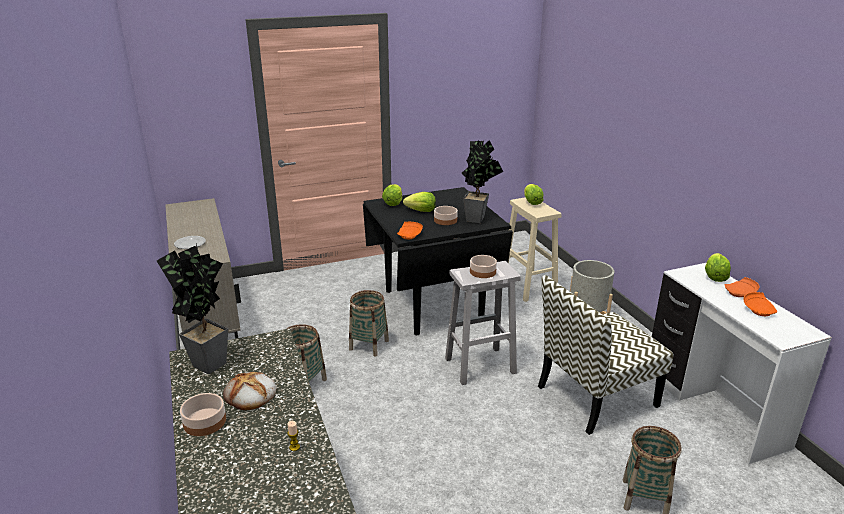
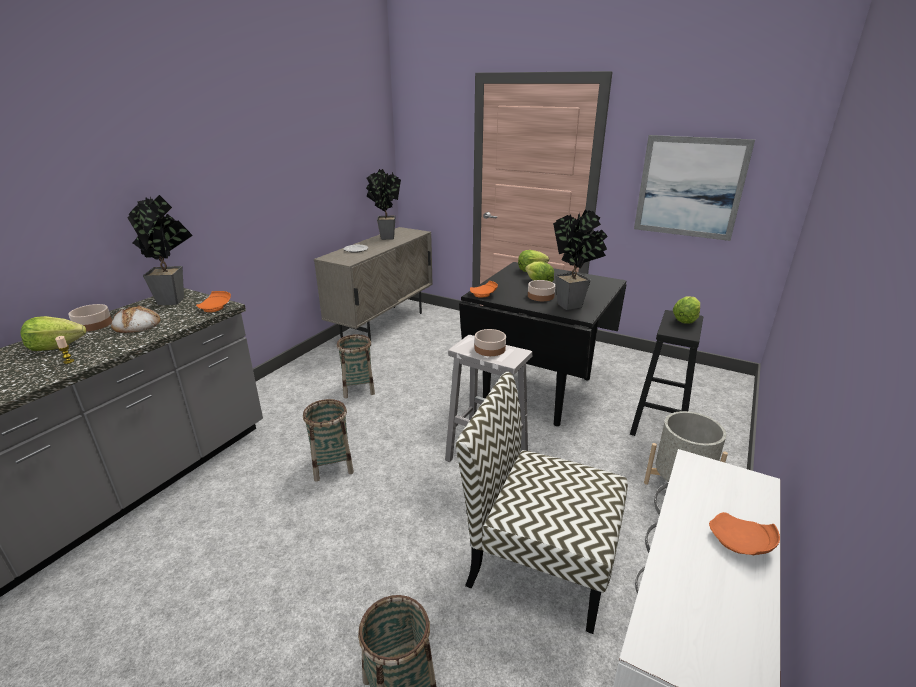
camera: 50 degrees right, 0 degrees up
basket [349,290,389,356] -> basket moved to [303,399,354,481]
beige stool [508,197,562,302] -> black stool [630,310,703,436]
lettuce [705,253,731,282] -> lettuce moved to [20,316,86,351]
orange plate [743,292,777,316] -> orange plate moved to [196,291,231,312]
none -> potted plant [366,169,401,240]
none -> picture [634,135,755,241]

